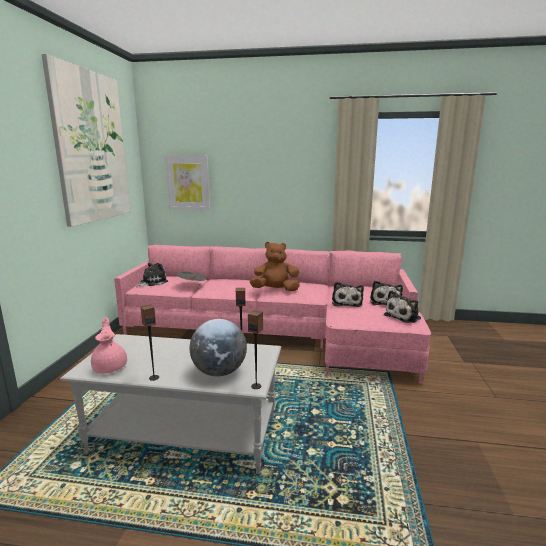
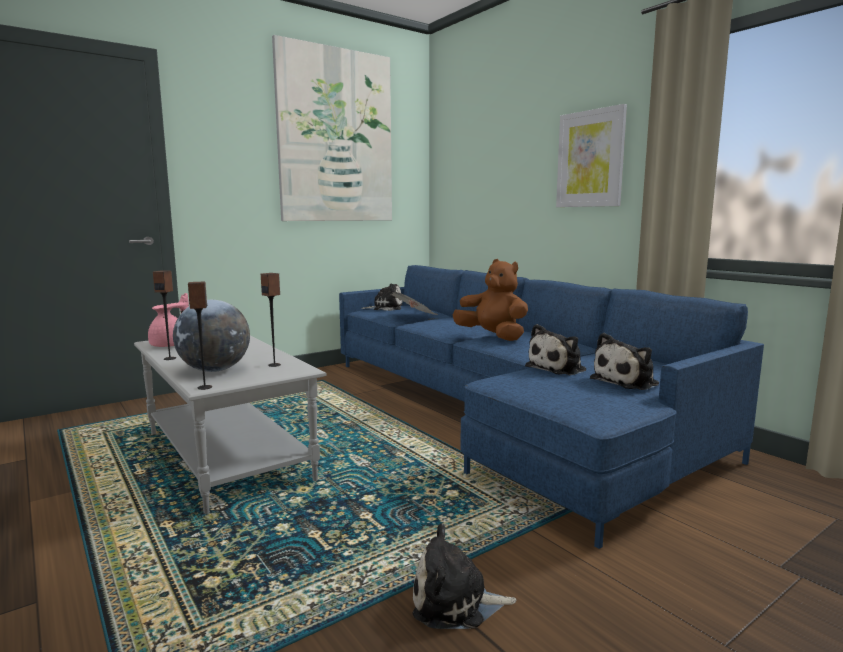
camera: 45 degrees right, 5 degrees down
pink sofa [114,245,431,384] -> blue sofa [339,265,764,549]
picture [165,156,210,210] -> picture moved to [556,104,627,207]
plush toy [384,290,421,323] -> plush toy moved to [413,524,516,629]

